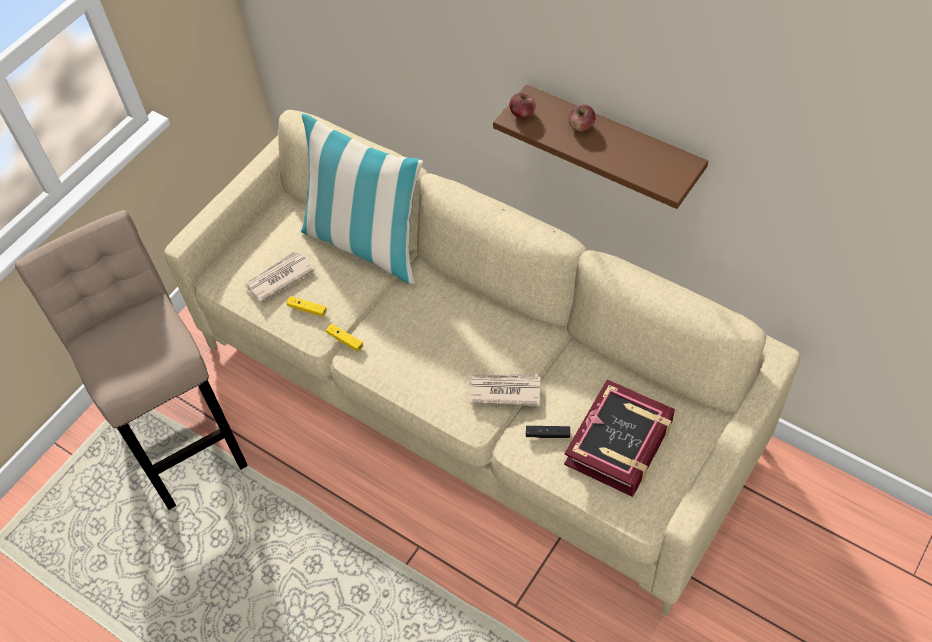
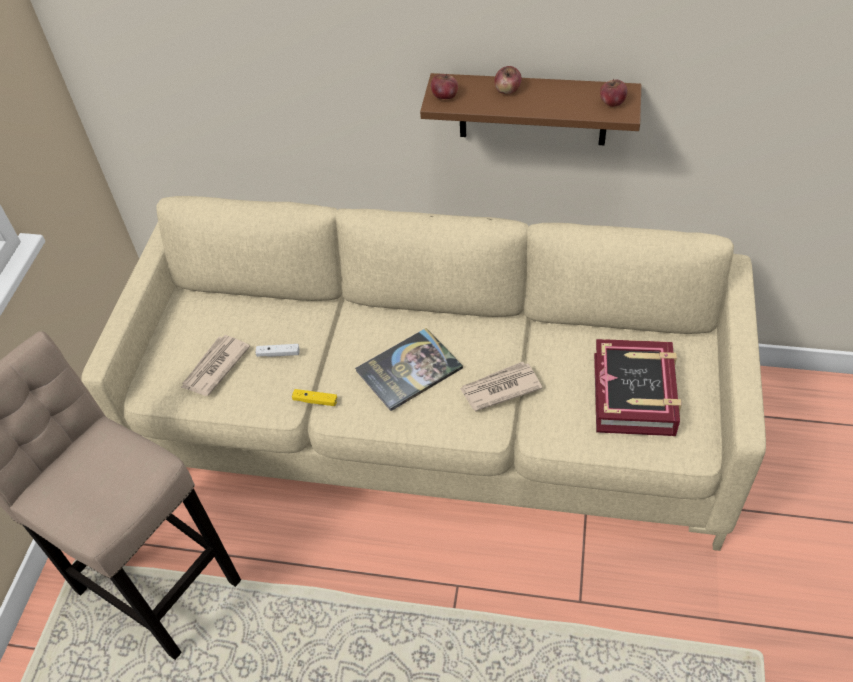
camera: 25 degrees left, 5 degrees down
yellow game controller [286,296,327,317] -> none
pillow [301,114,424,284] -> none
black game controller [526,426,570,438] -> none
none -> white game controller [256,344,300,357]
none -> book [355,328,463,411]
none -> apple [600,79,627,107]

